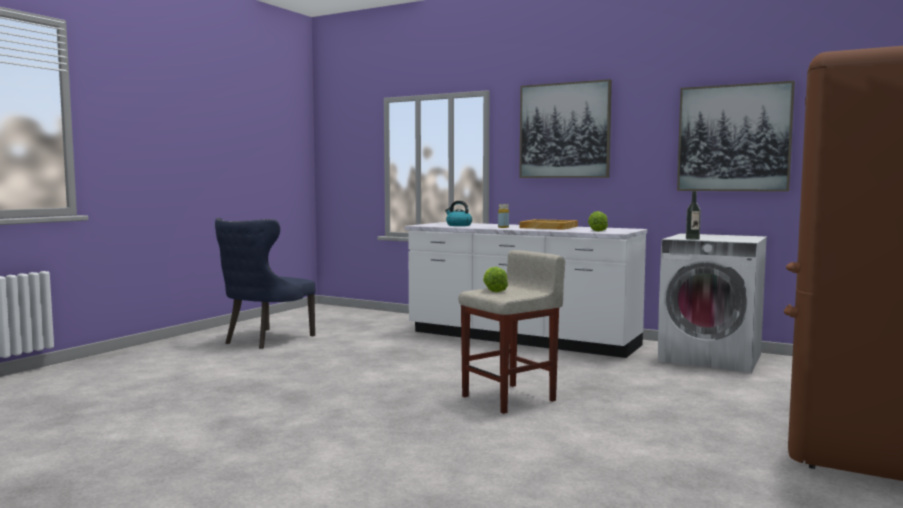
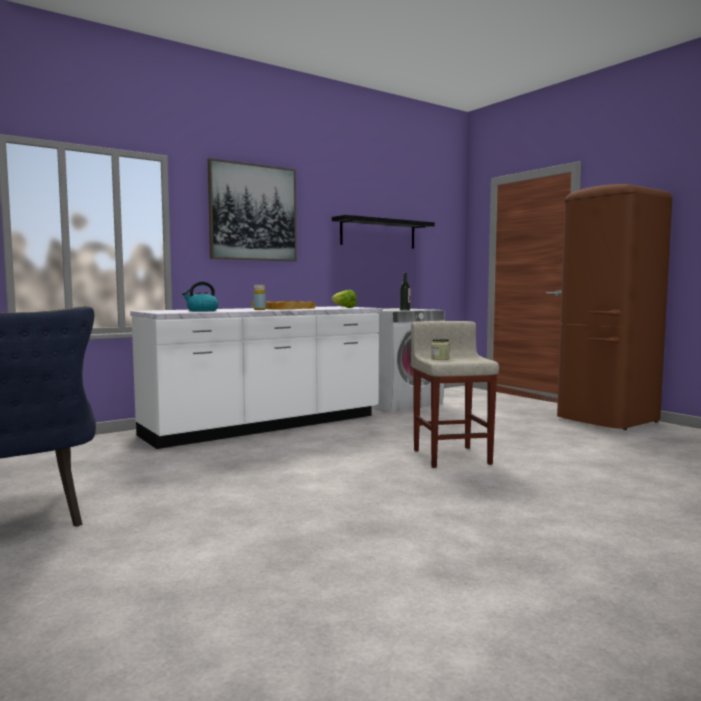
camera: 65 degrees left, 0 degrees up
lettuce [483,267,508,292] -> jar [431,338,450,360]
picture [677,81,795,192] -> black shelf [332,215,435,248]

